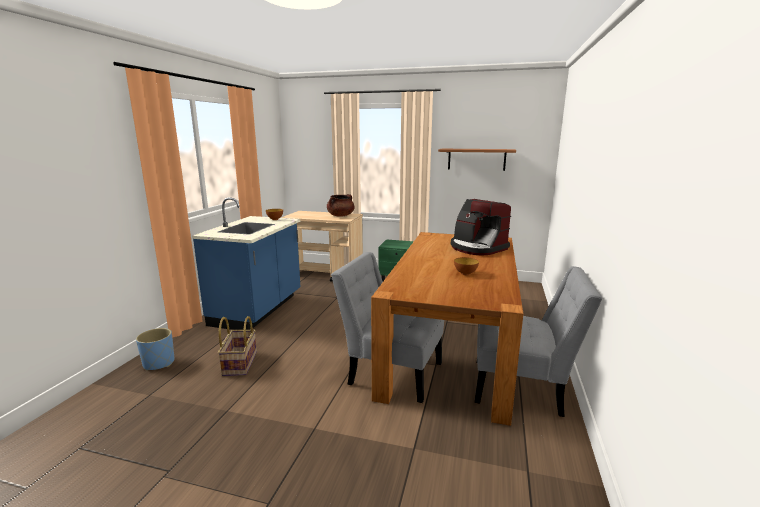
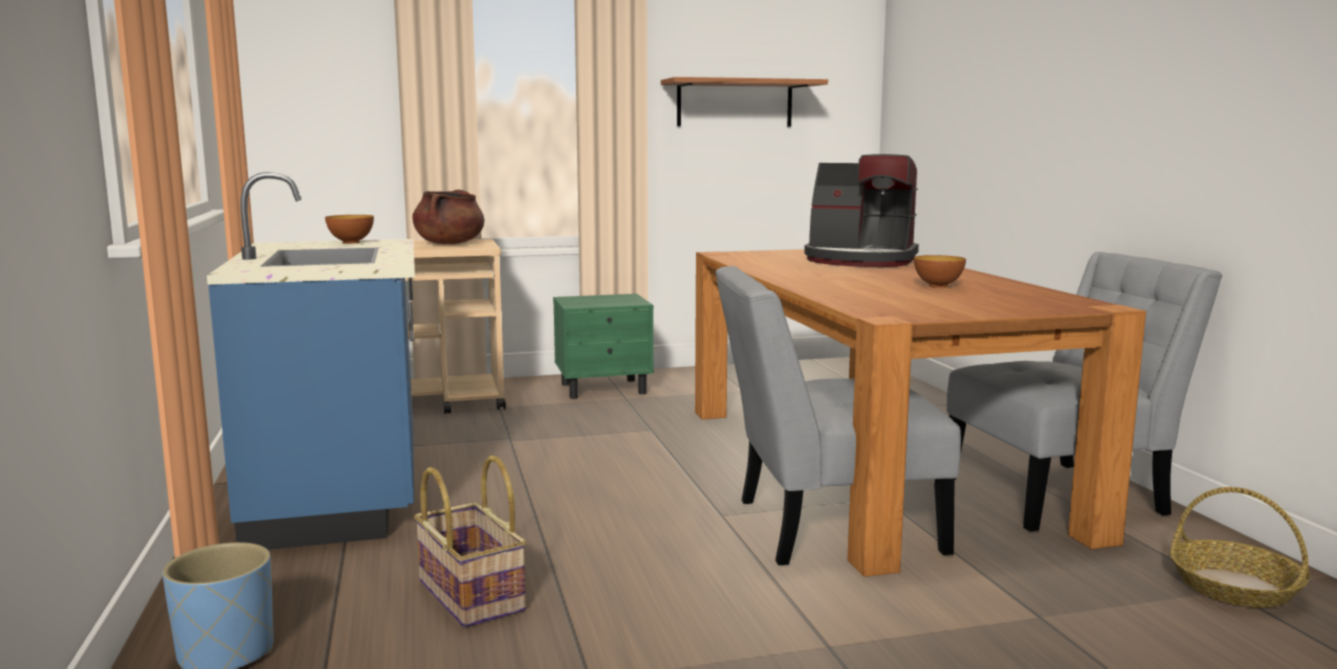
camera: 30 degrees left, 5 degrees down
none -> basket [1170,487,1310,608]

